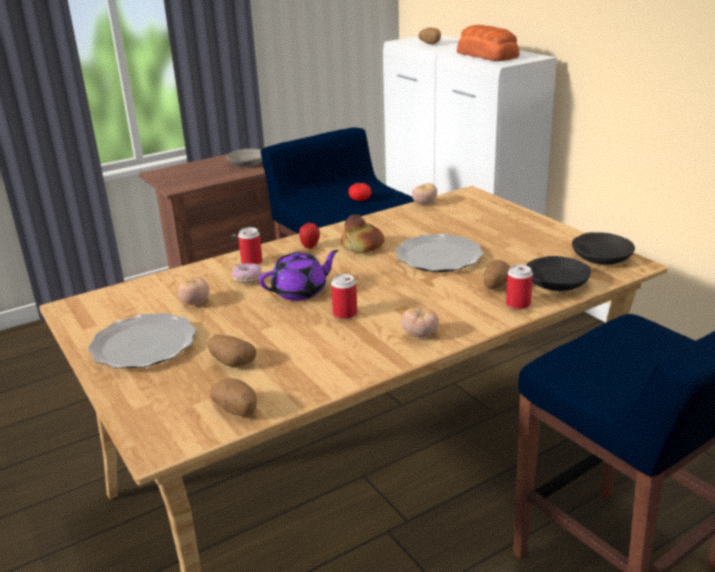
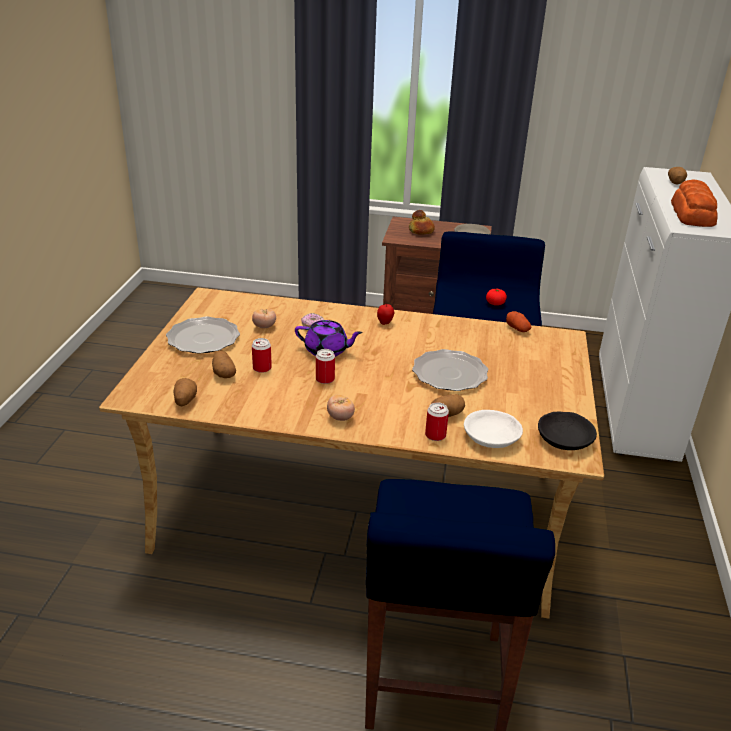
camera: 40 degrees right, 5 degrees up
can [238,227,263,264] -> can moved to [252,338,272,373]
bread [341,214,385,253] -> bread moved to [409,210,435,235]
tomato [412,183,437,205] -> potato [506,311,531,332]
black bowl [526,256,591,291] -> white bowl [464,410,523,448]

